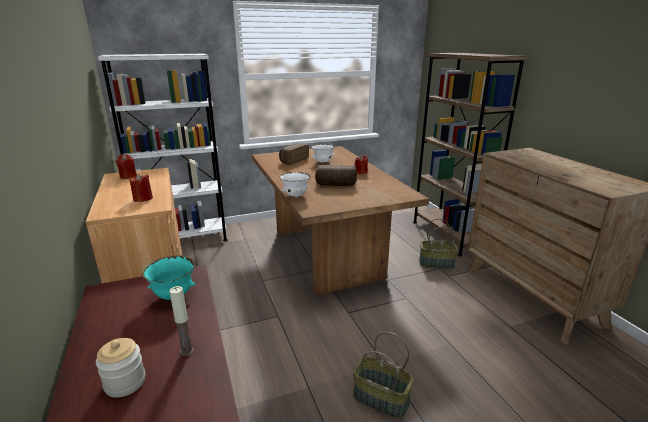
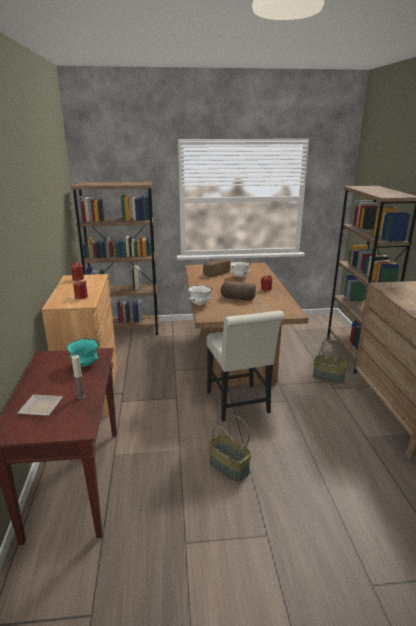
camera: 15 degrees right, 0 degrees up
jar [96,338,145,398] -> plate [17,394,63,416]
white bookcase [98,54,228,241] -> brown bookcase [71,181,159,335]
none -> white chair [207,311,285,422]

